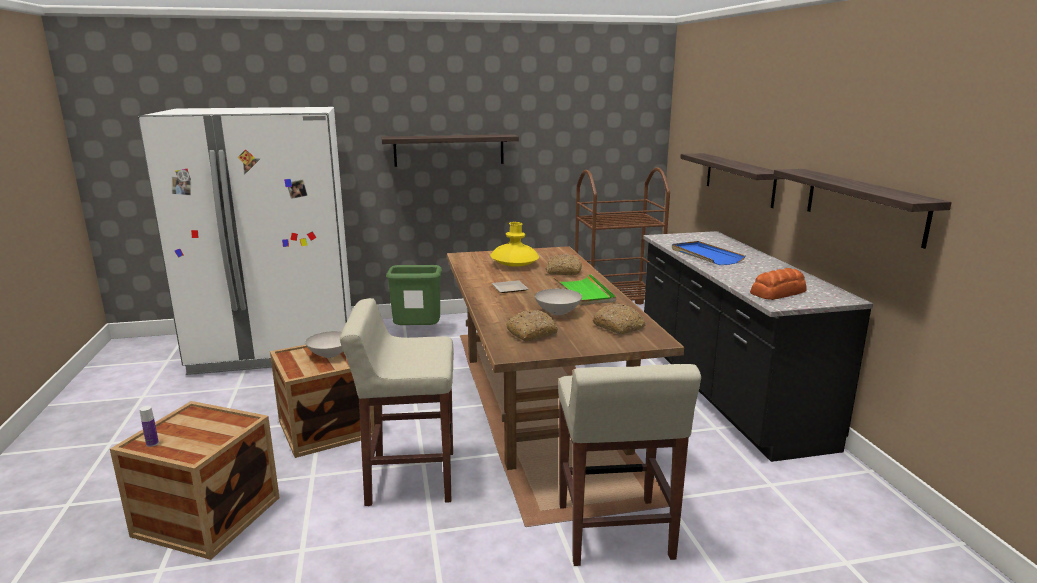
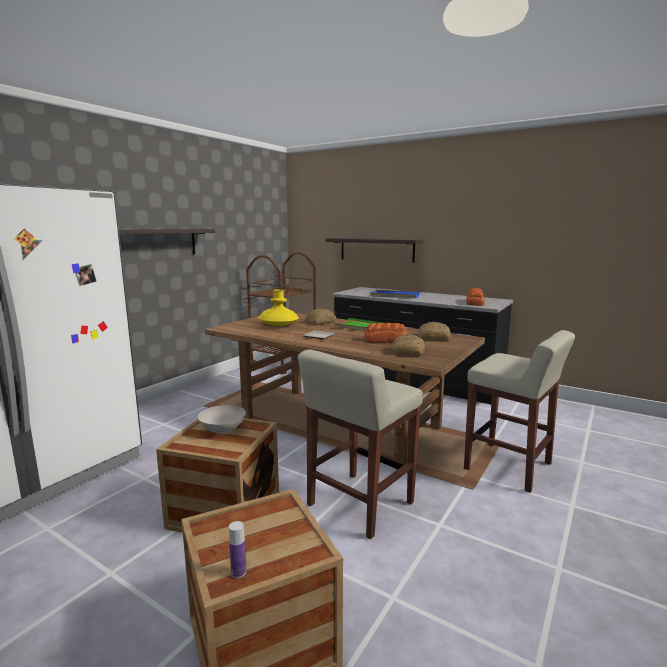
camera: 45 degrees left, 5 degrees down
green trash can [386,265,442,325] -> none
white bowl [535,289,582,315] -> bread [364,323,407,342]
shelf [773,169,952,249] -> none

